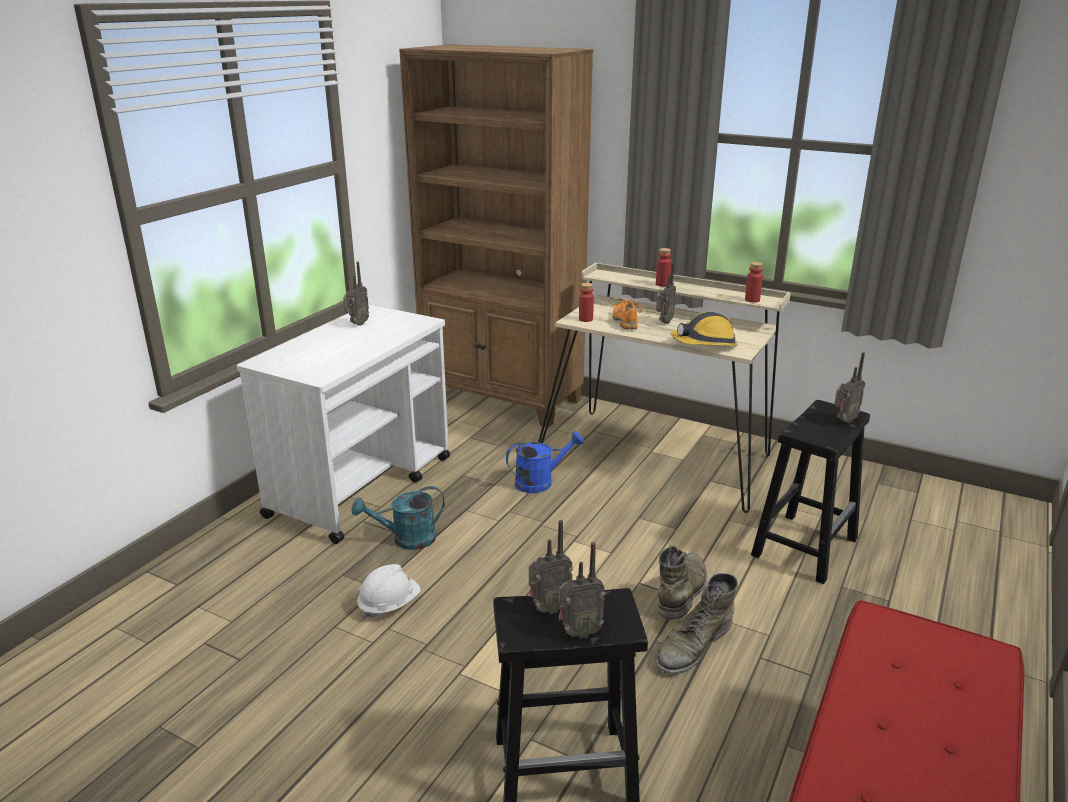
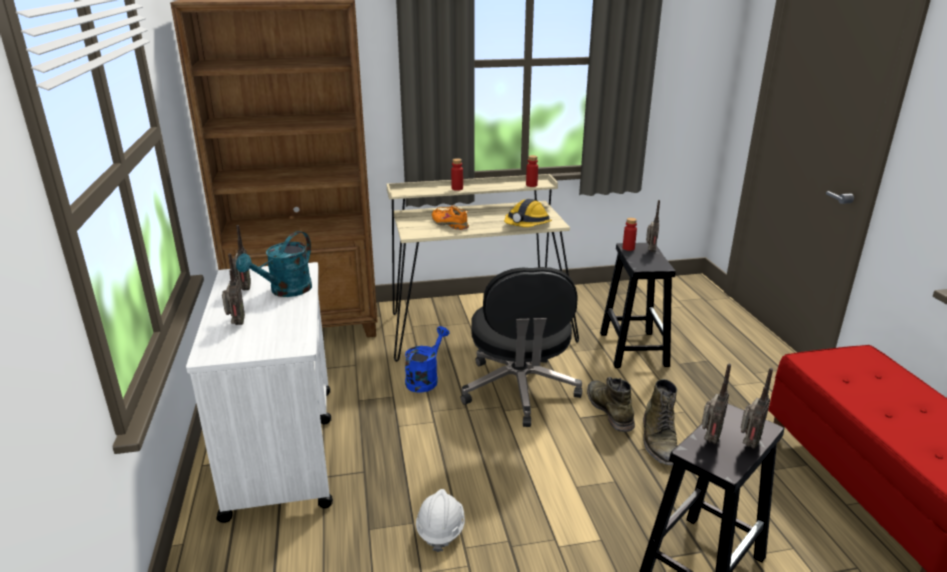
camera: 40 degrees left, 0 degrees up
turquoise watering can [352,486,445,550] -> turquoise watering can moved to [236,231,312,297]
red bottle [579,283,594,322] -> red bottle moved to [623,218,637,251]
radio [656,262,676,324] -> radio moved to [222,253,245,325]
none -> black office chair [461,267,582,427]

